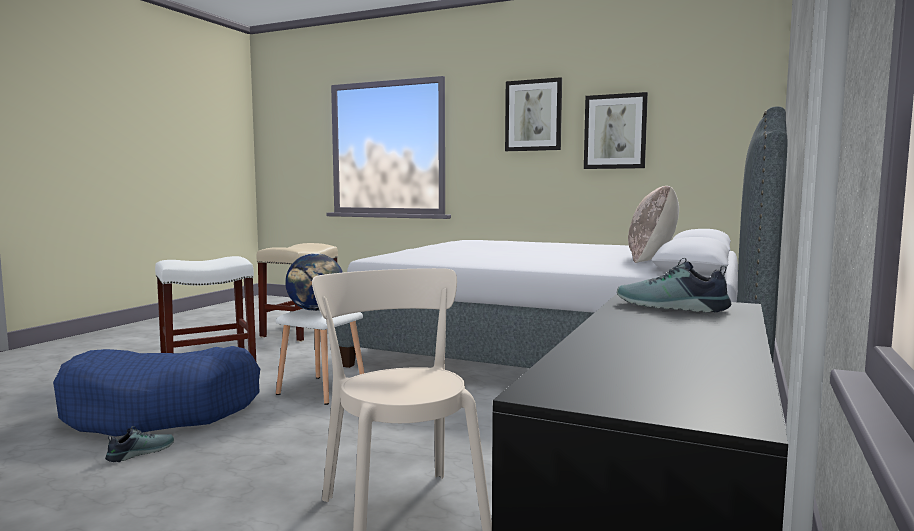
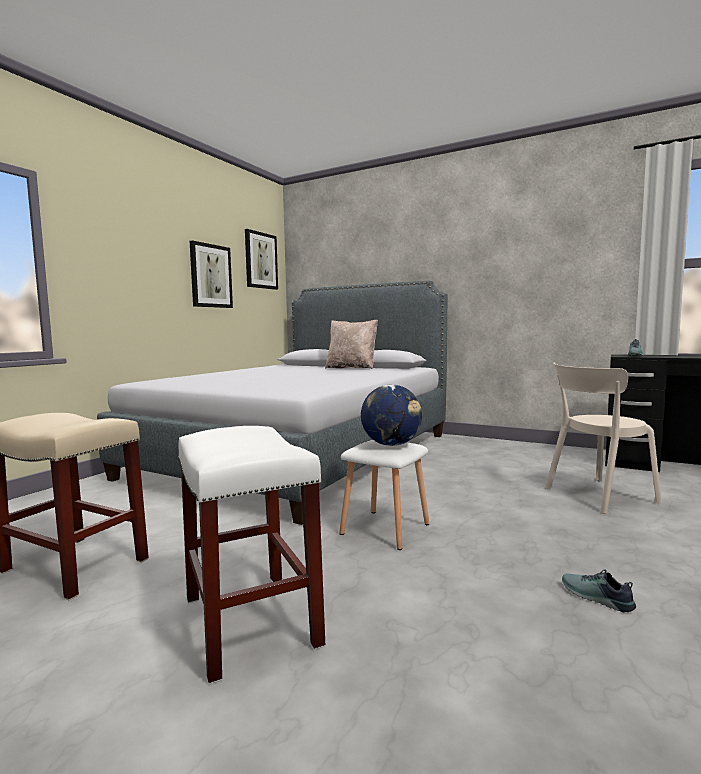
camera: 85 degrees left, 0 degrees up
blue dog bed [53,346,260,437] -> none
picture [505,77,562,151] -> picture moved to [245,229,278,290]

